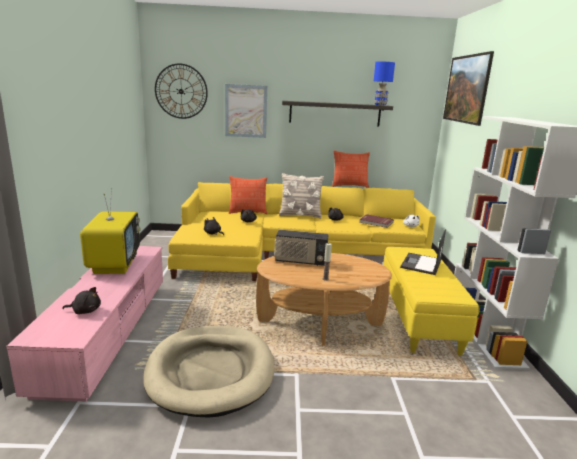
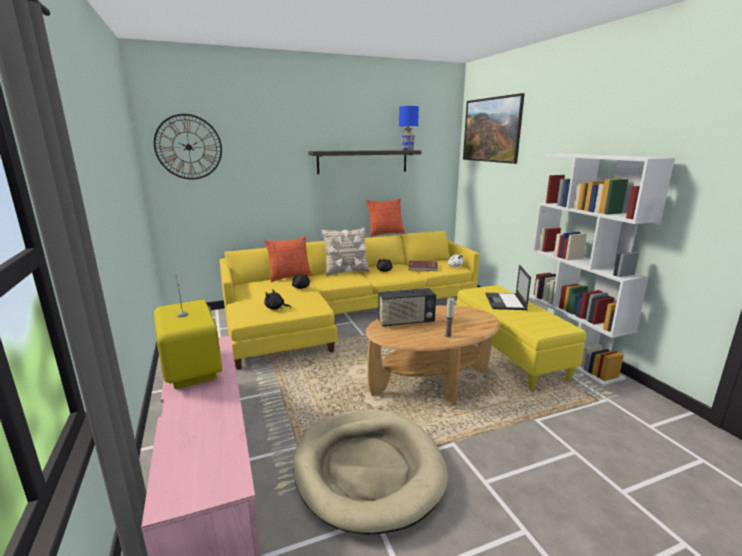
camera: 20 degrees left, 0 degrees up
black plush toy [62,287,101,314] -> none
picture [225,84,268,138] -> none

